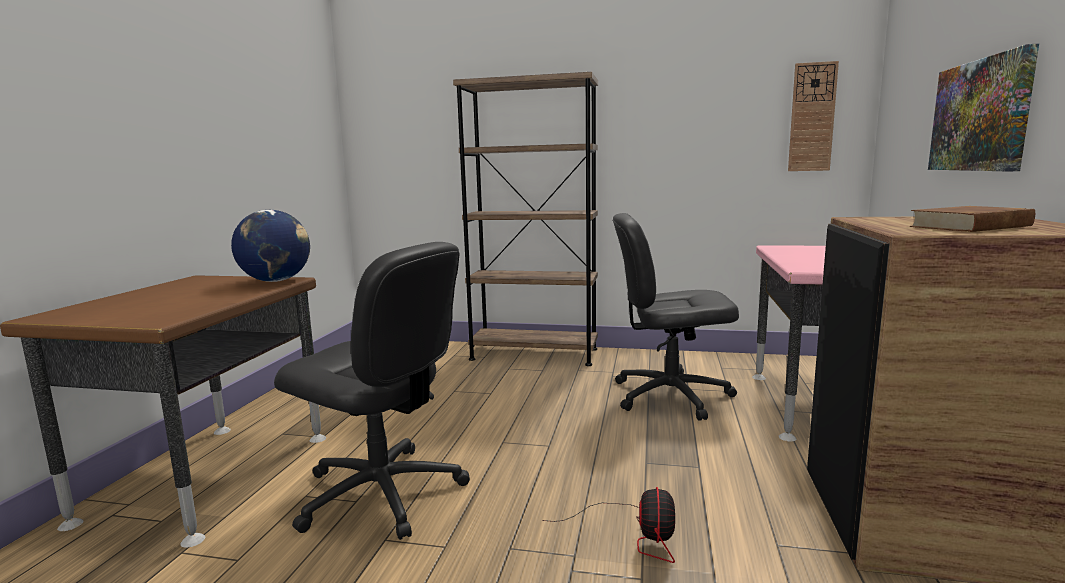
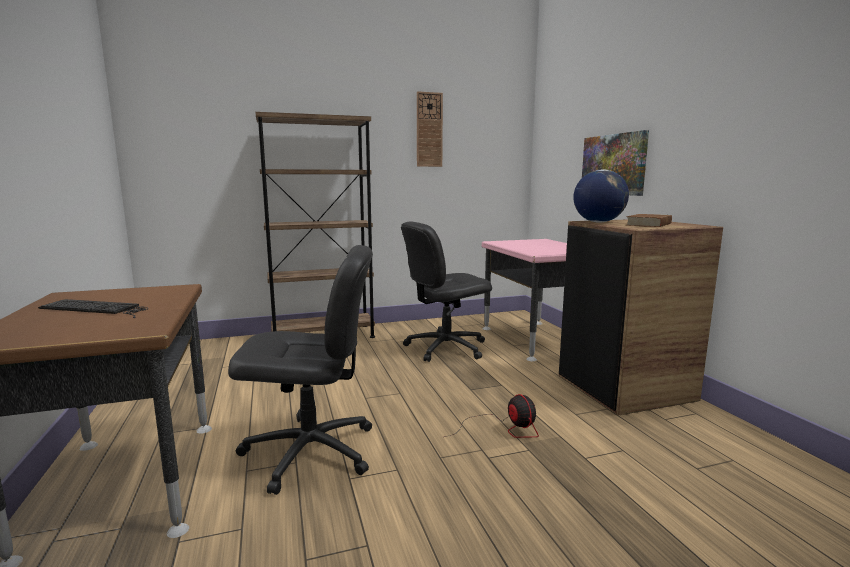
camera: 30 degrees left, 0 degrees up
globe [231,210,310,282] -> globe moved to [573,170,629,223]
wall clock [788,61,839,171] -> wall clock moved to [417,91,443,167]
none -> keyboard [38,299,148,318]

